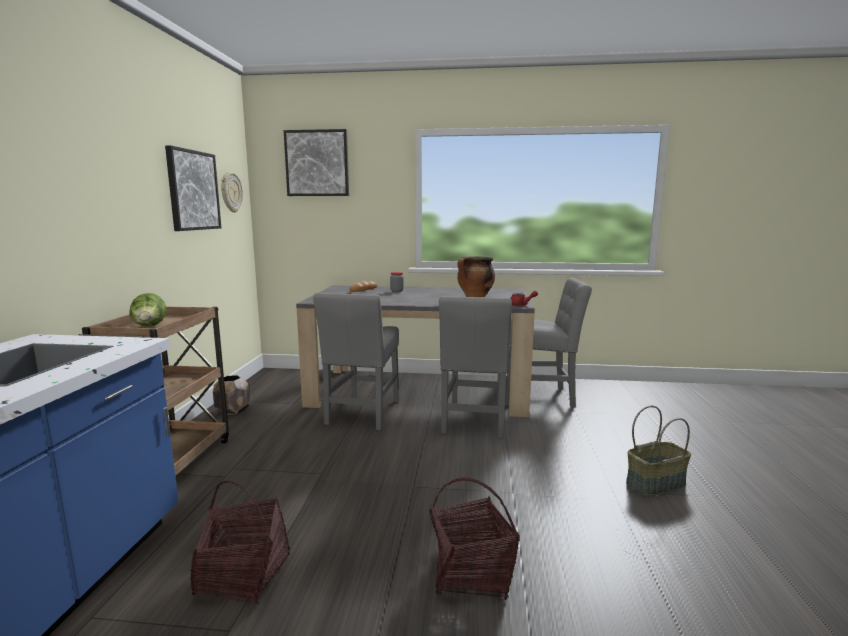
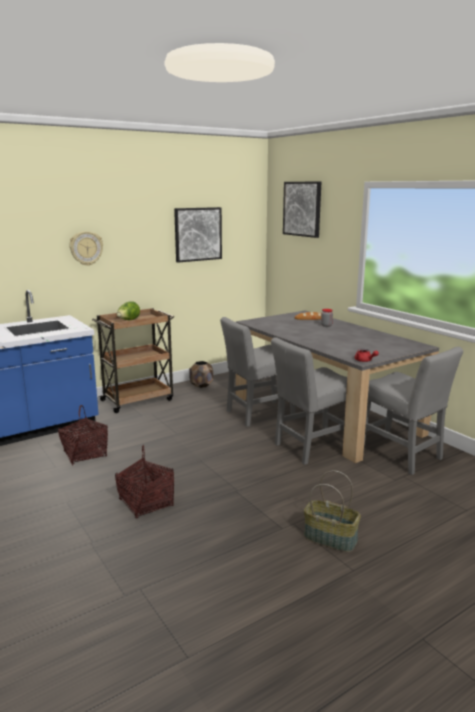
camera: 50 degrees right, 5 degrees up
wall clock [221,172,243,213] -> wall clock moved to [69,231,103,266]
cooking pot [457,256,495,297] -> none

